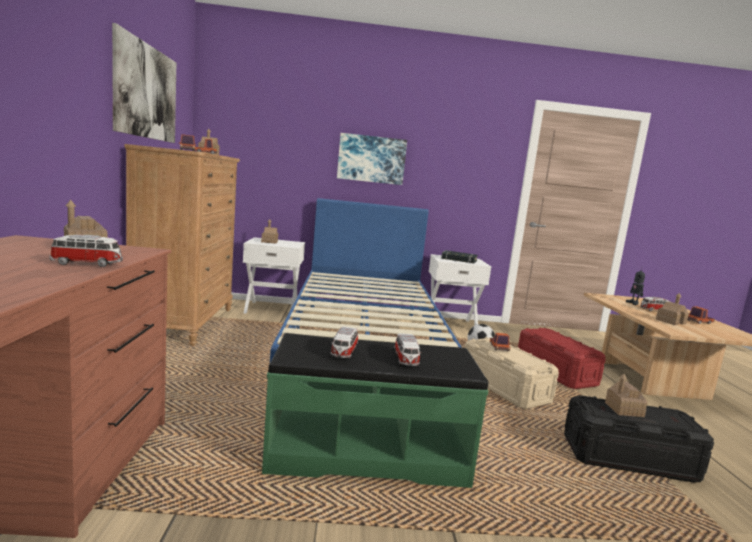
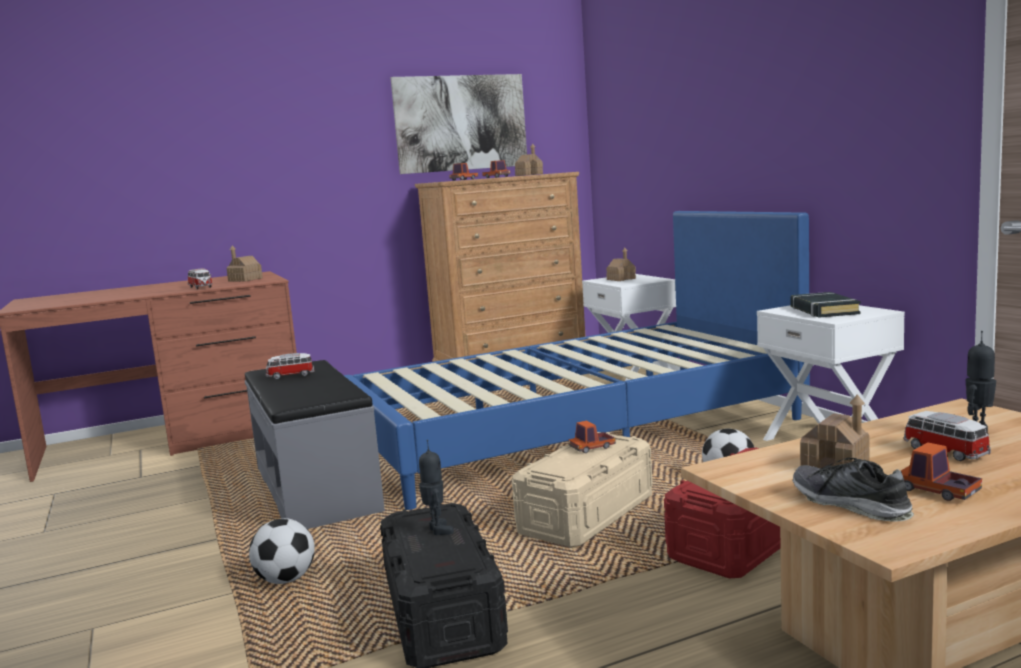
camera: 70 degrees right, 0 degrees up
green bench [262,333,489,488] -> grey bench [245,360,385,529]
picture [337,133,407,185] -> none
toy car [394,333,420,366] -> none
toy house [605,374,647,417] -> toy robot [419,440,454,535]
none -> football [249,518,315,584]
none -> shoe [792,458,914,522]

